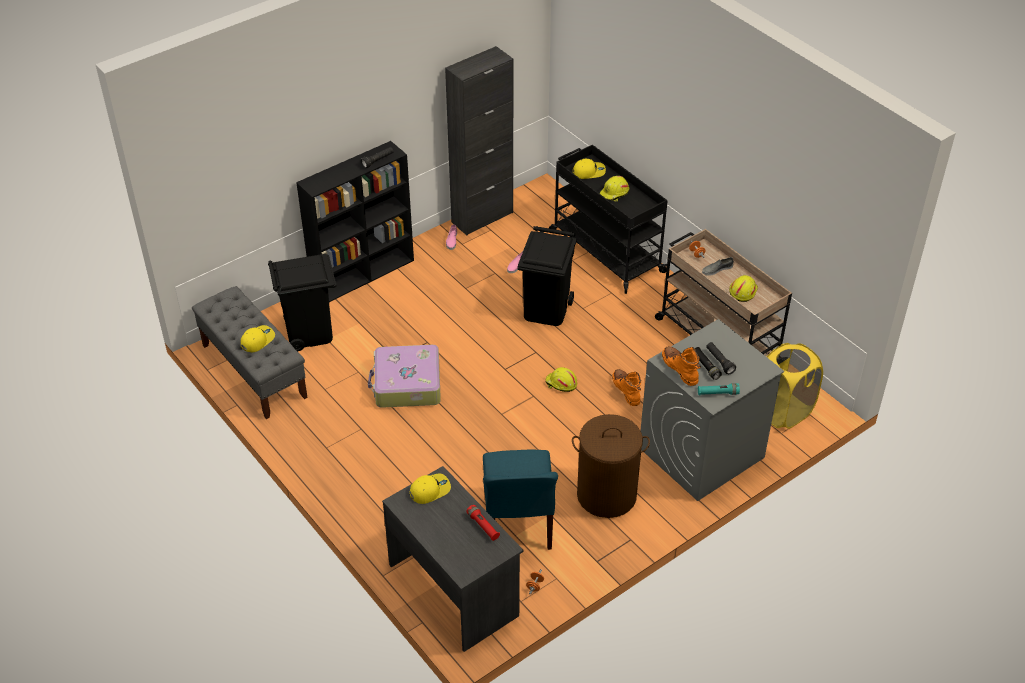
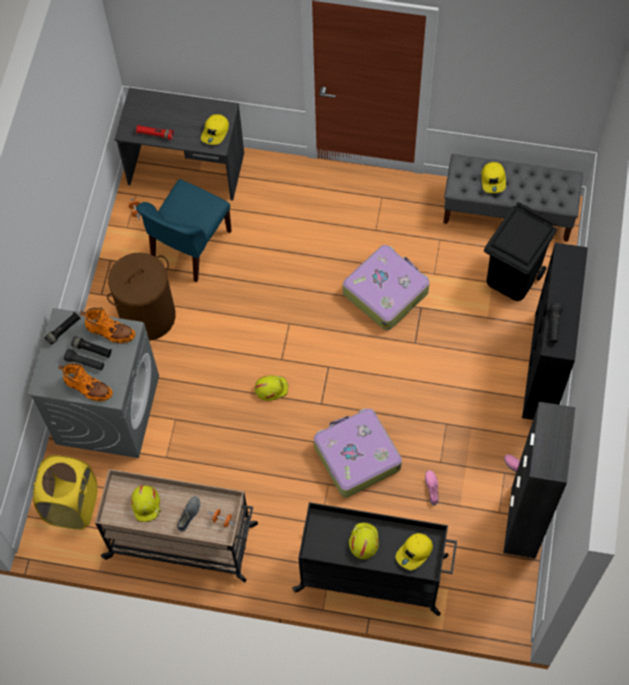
camera: 140 degrees right, 20 degrees up
blue chair [483,450,558,550] -> blue chair turned 105 degrees counterclockwise [136,179,232,282]
black trash can [518,226,577,326] -> suitcase [314,408,402,498]
orange boot [612,369,641,406] -> orange boot moved to [58,363,113,402]
turquoise flashlight [698,383,740,396] -> black flashlight [44,312,81,345]

